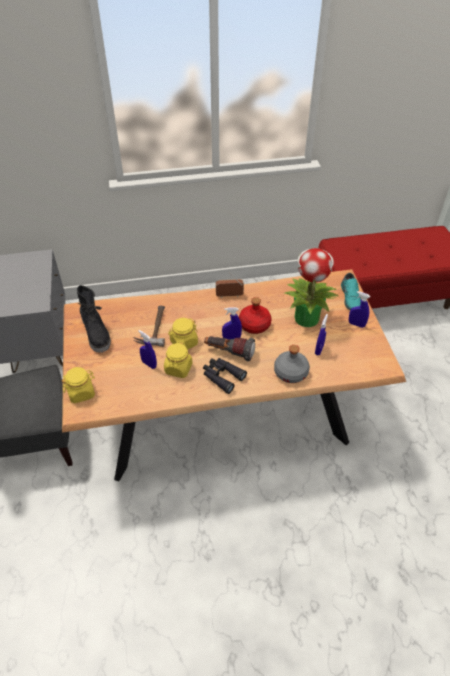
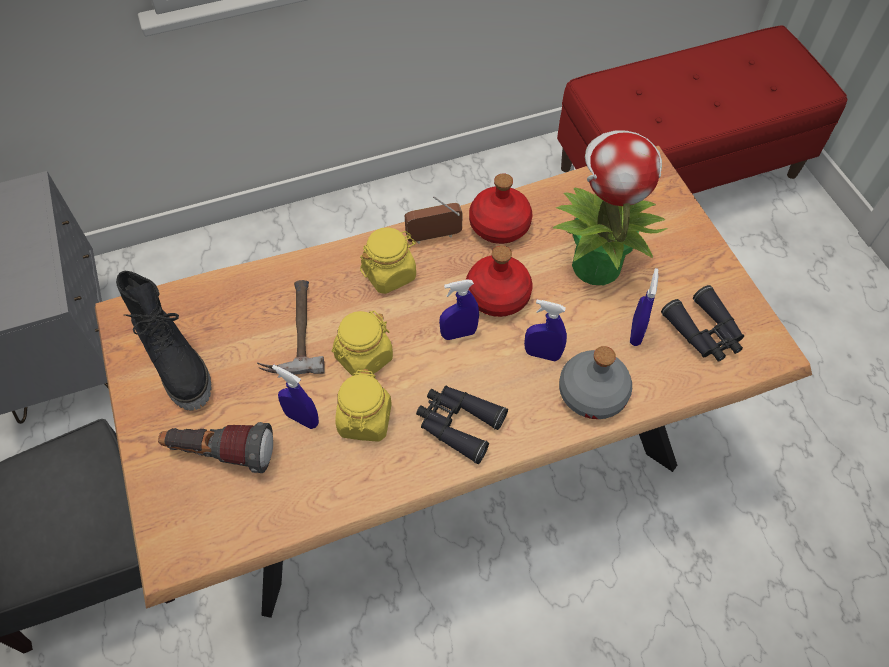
camera: 10 degrees left, 10 degrees up
yellow jar [62,367,95,403] -> yellow jar moved to [360,227,416,294]
flashlight [204,336,255,361] -> flashlight moved to [158,422,273,473]
turquoise shoe [341,273,361,310] -> none
blue spray bottle [349,291,370,328] -> blue spray bottle moved to [524,300,567,361]
none -> red bottle [469,173,532,244]
none -> black binoculars [661,285,744,362]

